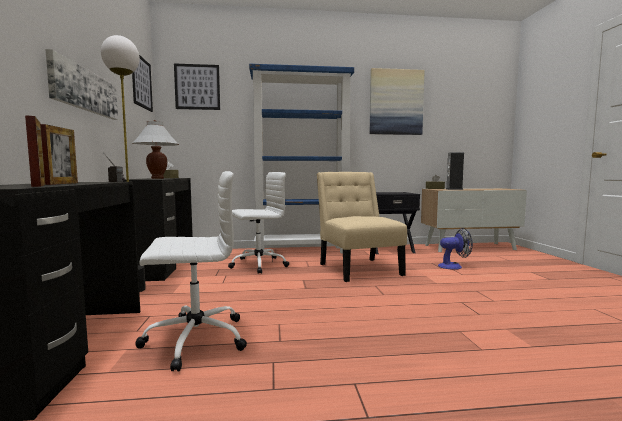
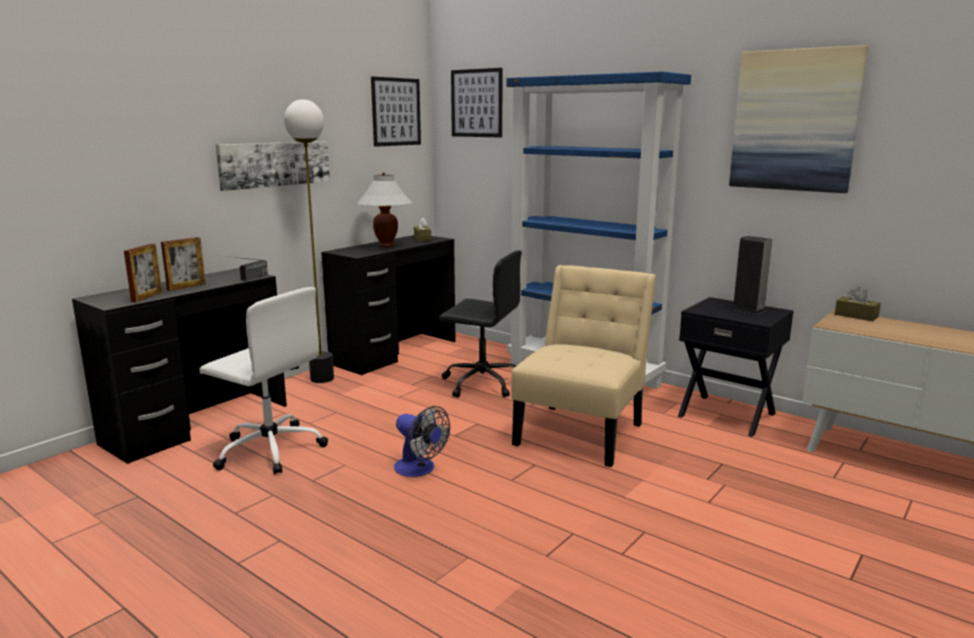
camera: 45 degrees right, 10 degrees up
white office chair [228,172,289,274] -> black office chair [439,250,522,398]
fan [438,228,473,270] -> fan moved to [394,406,450,477]
speaker [446,152,464,190] -> speaker moved to [731,236,772,314]

